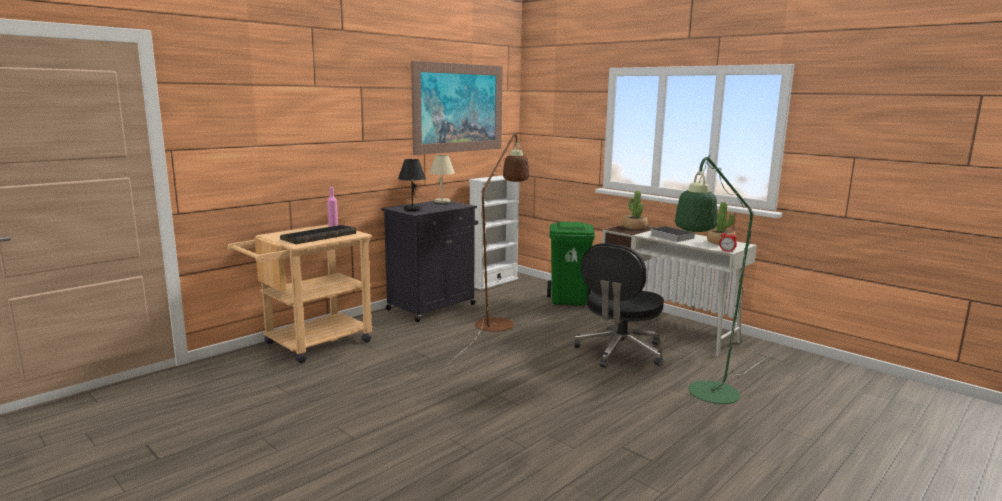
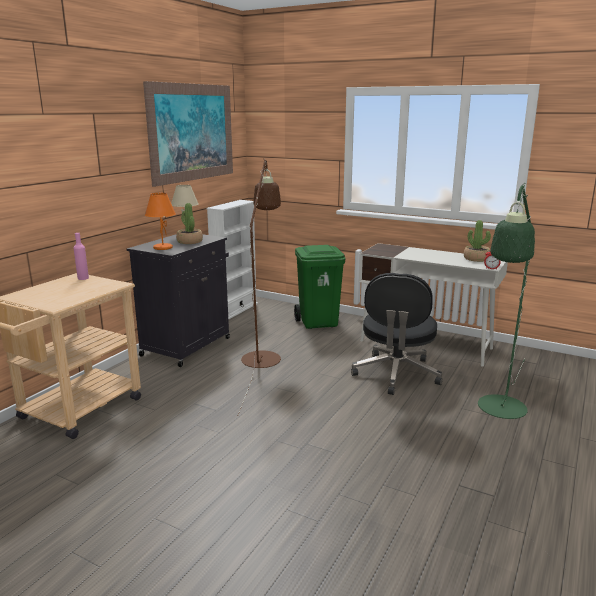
camera: 15 degrees left, 5 degrees up
keyboard [280,225,356,244] -> none
black table lamp [398,159,426,211] -> orange table lamp [145,193,176,250]
potted plant [622,191,648,229] -> potted plant moved to [176,203,203,244]
book [650,226,695,242] -> none

